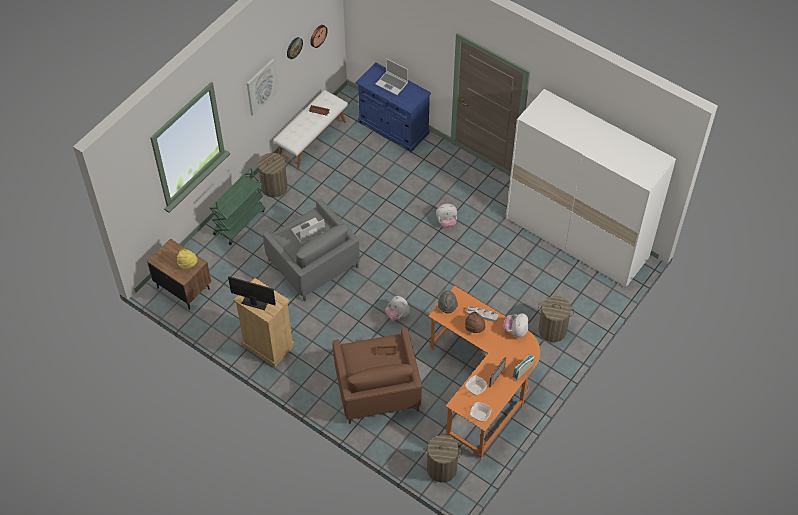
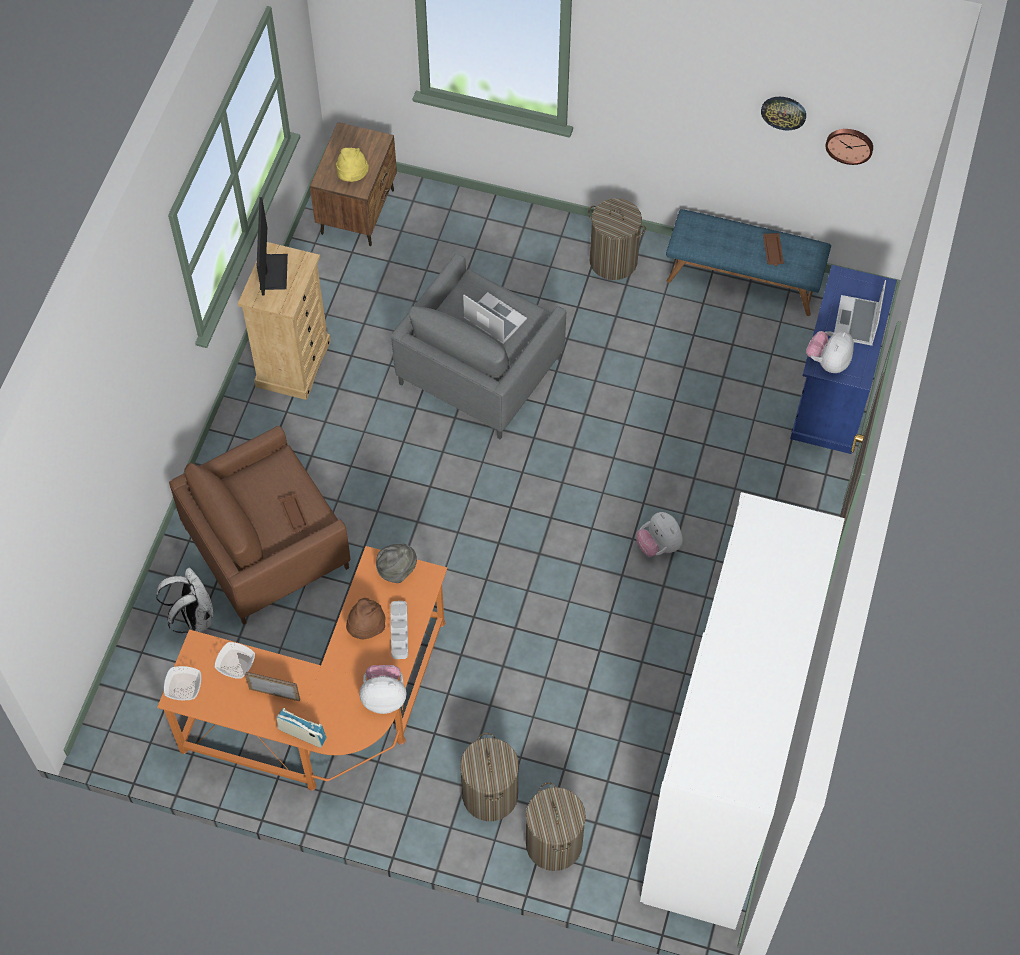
camera: 70 degrees right, 5 degrees up
green cart [210,168,265,245] -> none
picture [247,59,278,116] -> none
white bench [274,90,348,170] -> blue bench [666,209,831,316]
plush toy [385,296,410,321] -> plush toy moved to [806,331,854,373]
laundry basket [424,435,462,482] -> laundry basket moved to [526,782,586,871]
none -> white backpack [156,567,213,633]

